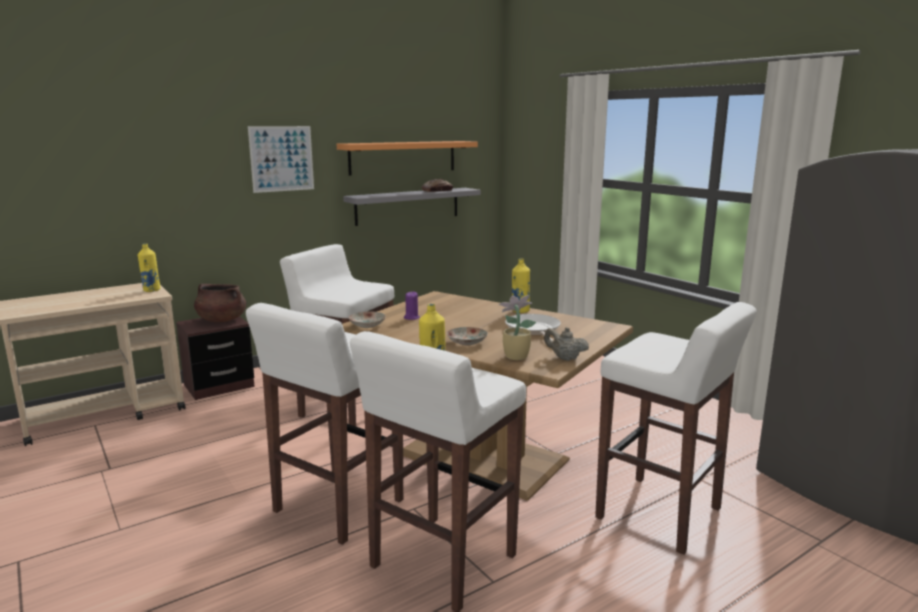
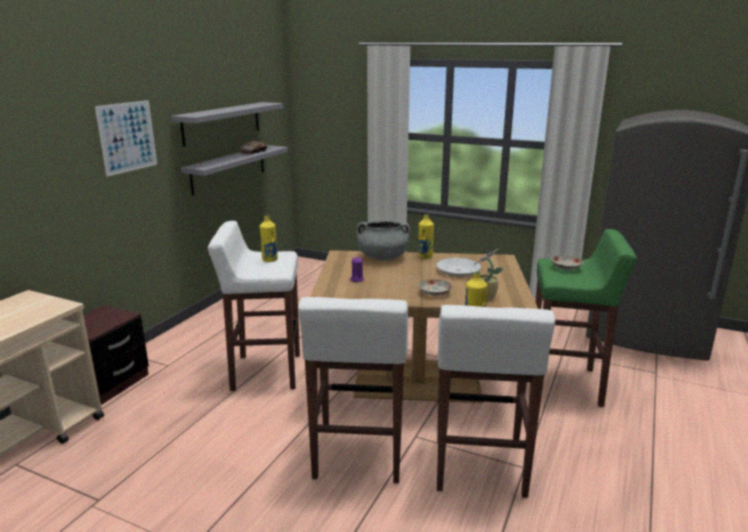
camera: 30 degrees left, 5 degrees up
yellow bottle [138,243,160,292] -> yellow bottle moved to [259,216,278,262]
brown cooking pot [194,284,246,322] -> none
orange shelf [337,141,478,176] -> grey shelf [171,102,283,147]
plate [348,311,386,328] -> plate moved to [551,255,584,270]
beige teapot [544,327,589,361] -> none
white stool [595,302,757,555] -> green stool [535,229,637,407]
none -> grey cooking pot [356,221,410,260]

